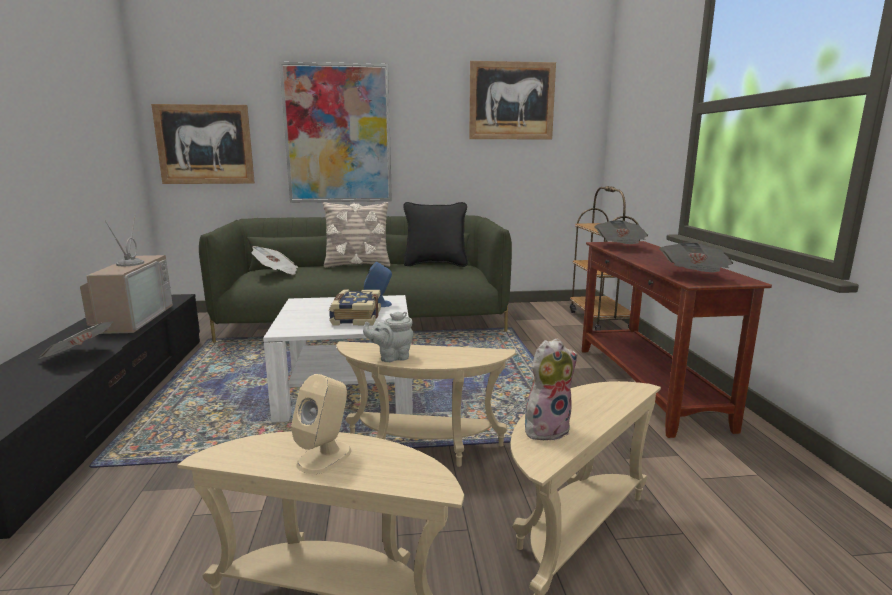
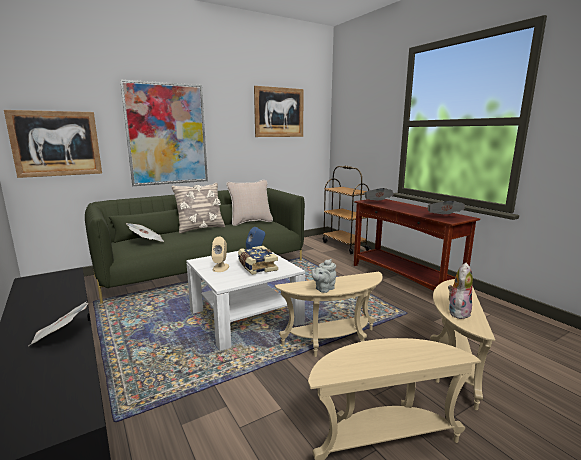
camera: 25 degrees left, 0 degrees up
television [80,213,173,334] -> none
beige speaker [291,374,351,474] -> beige speaker moved to [212,237,229,272]
black pillow [403,202,468,267] -> beige pillow [226,180,273,226]

